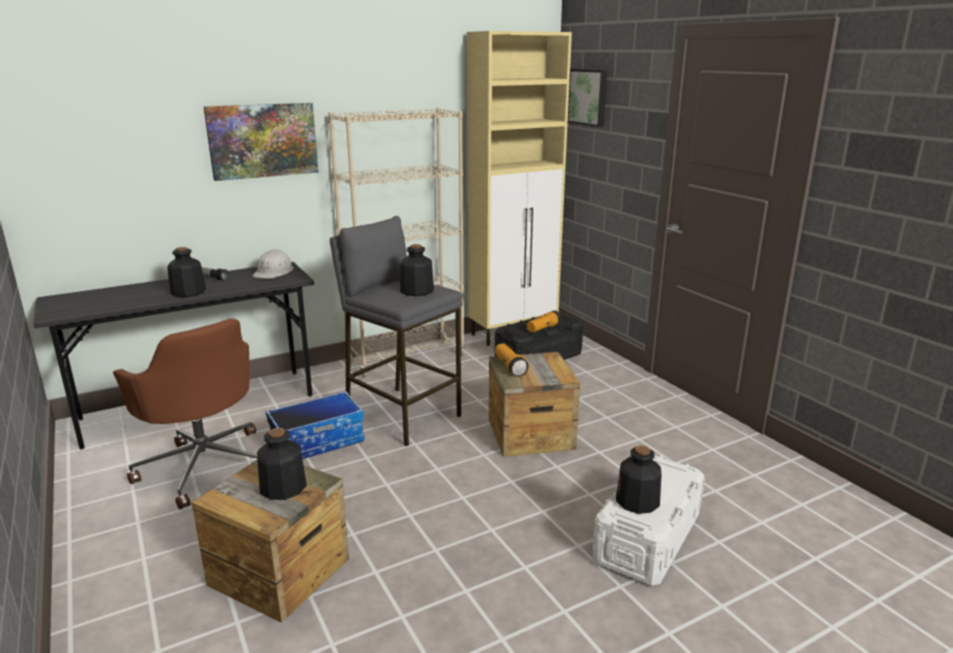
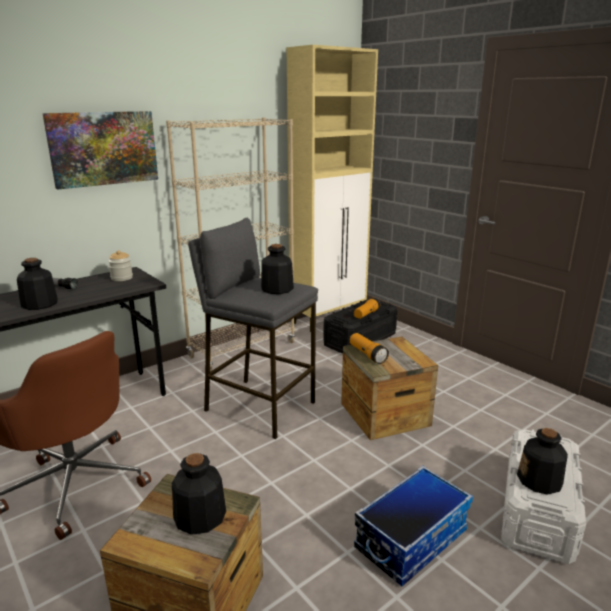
camera: 10 degrees left, 0 degrees up
white hard hat [253,249,294,279] -> jar [108,250,133,281]
storage box [266,391,365,459] -> storage box moved to [354,466,473,586]
picture [568,69,607,127] -> none

